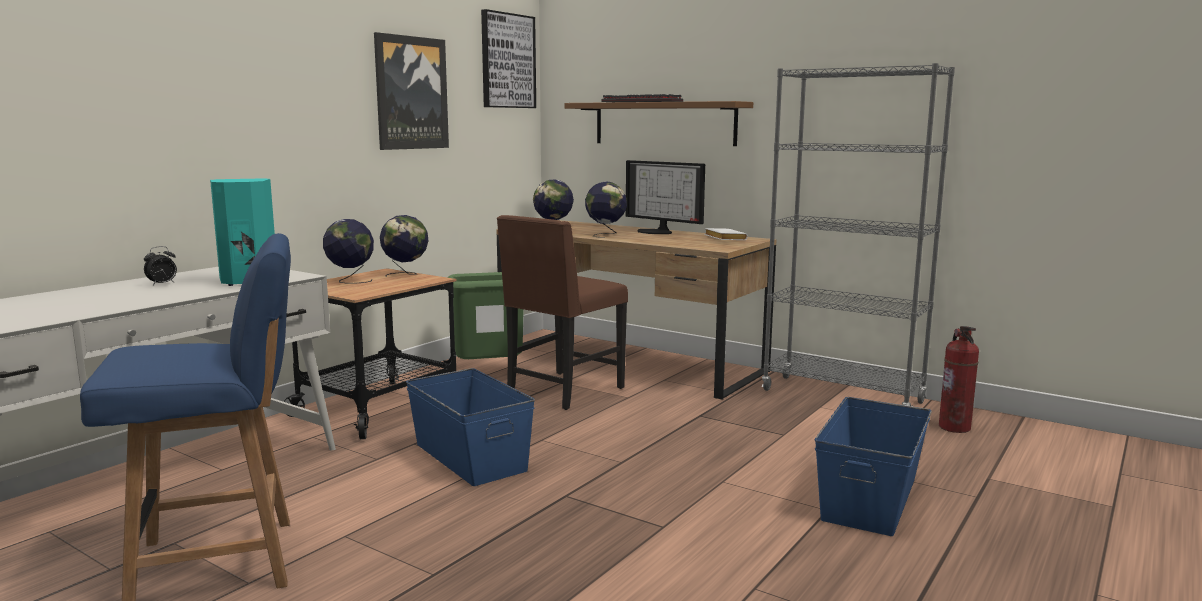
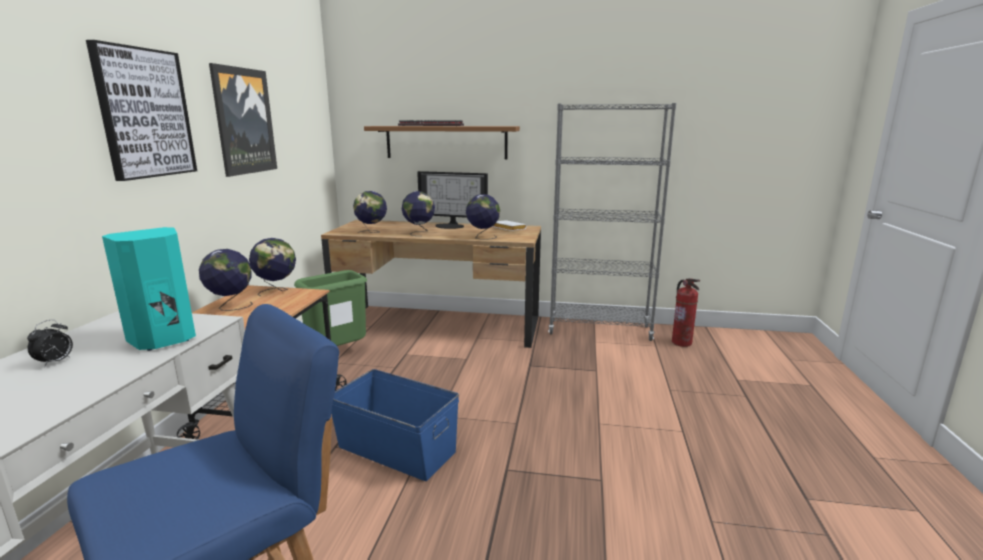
camera: 25 degrees left, 5 degrees up
picture [481,9,536,108] -> picture moved to [86,40,197,181]
brown chair [497,215,628,410] -> none
blue storage box [814,397,932,536] -> none
none -> globe [466,194,500,240]

